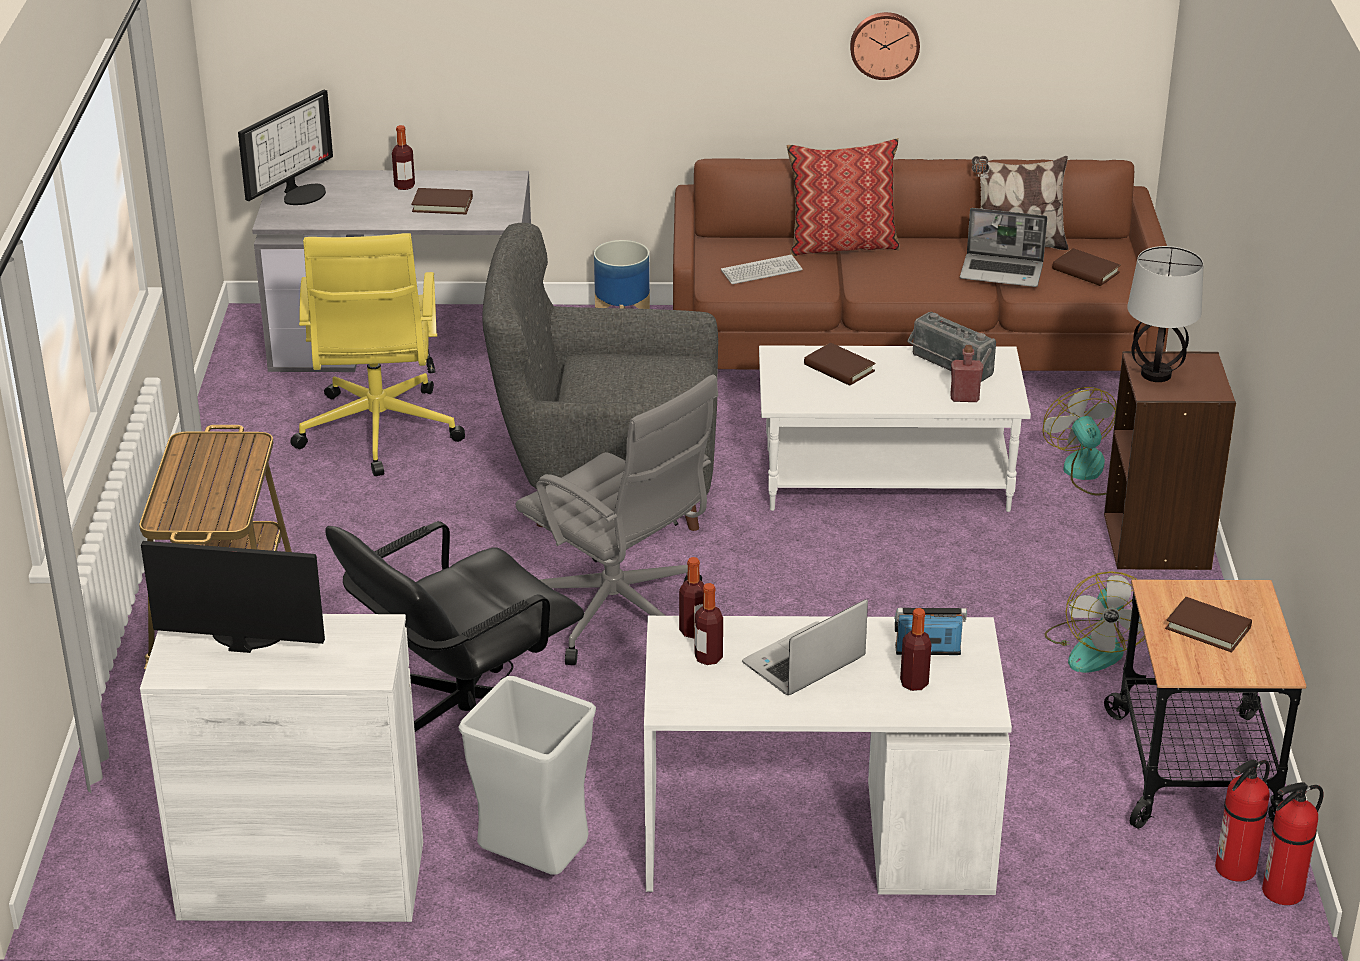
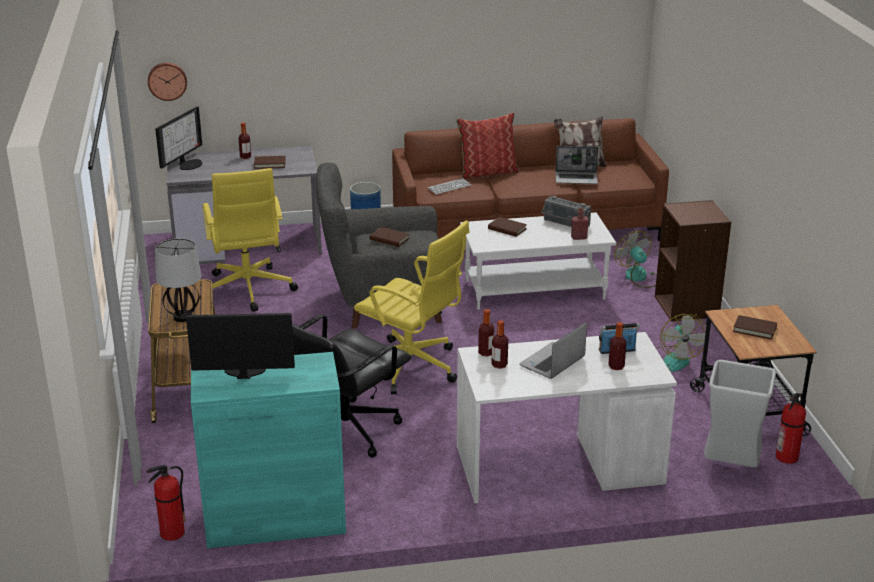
camera: 10 degrees left, 5 degrees down
white cabinet [140,614,423,922] -> turquoise cabinet [191,352,346,548]
grey trash can [458,676,596,875] -> grey trash can moved to [704,360,776,467]
grey office chair [515,375,718,665] -> yellow office chair [354,220,470,394]
wall clock [850,12,920,80] -> wall clock moved to [148,63,187,101]
brown book [1052,248,1121,286] -> brown book moved to [370,227,409,247]
table lamp [1127,246,1203,382] -> table lamp moved to [155,238,201,322]
fire extinguisher [1262,782,1324,905] -> fire extinguisher moved to [146,465,186,541]

